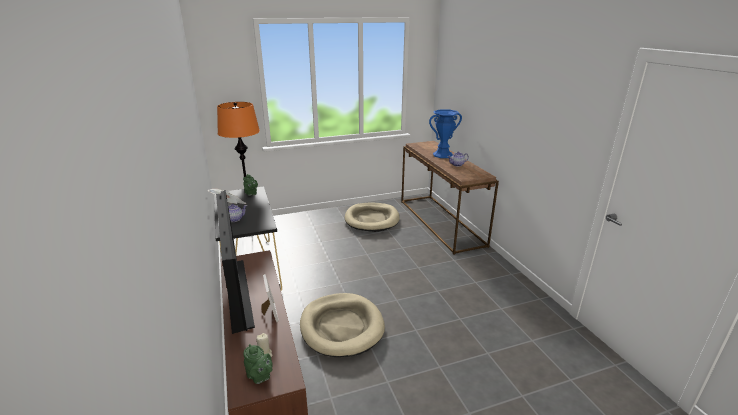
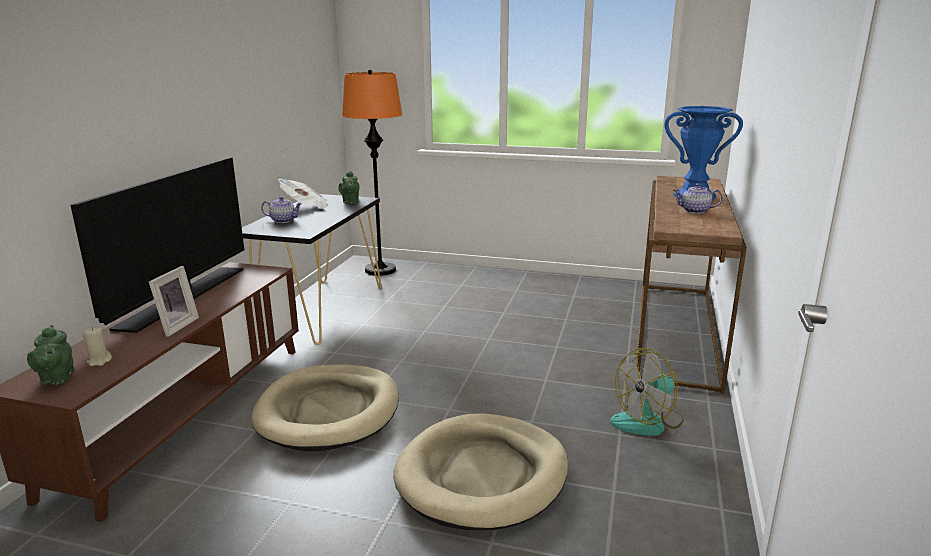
camera: 35 degrees right, 5 degrees down
beige dog bed [345,203,399,232] -> beige dog bed moved to [393,413,568,530]
none -> fan [610,348,684,436]

